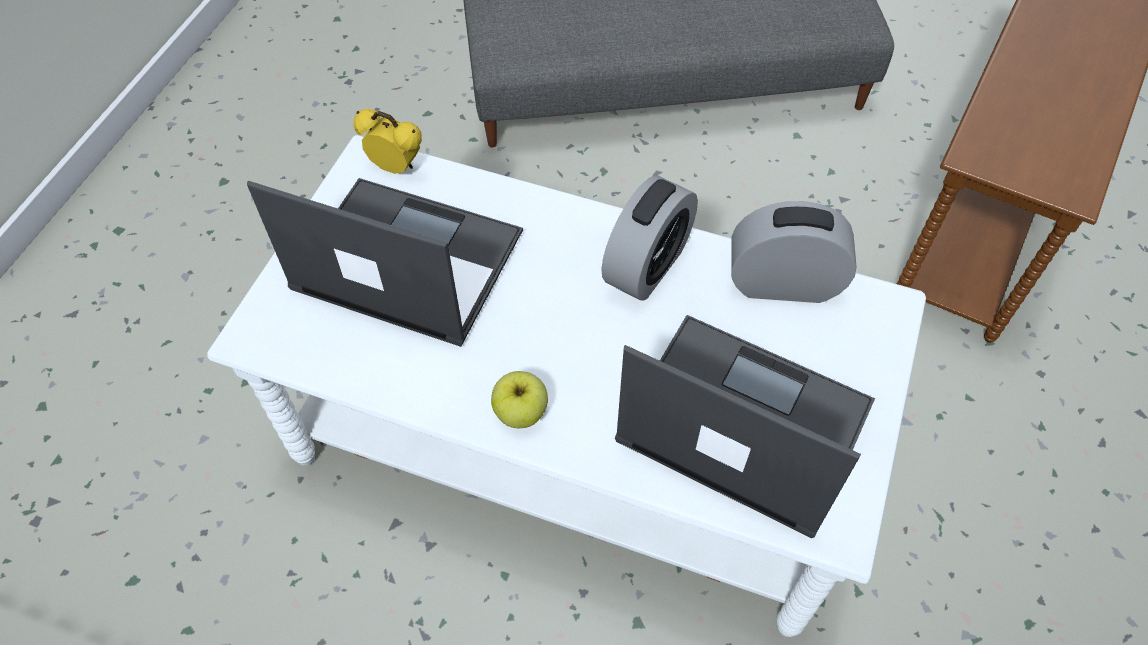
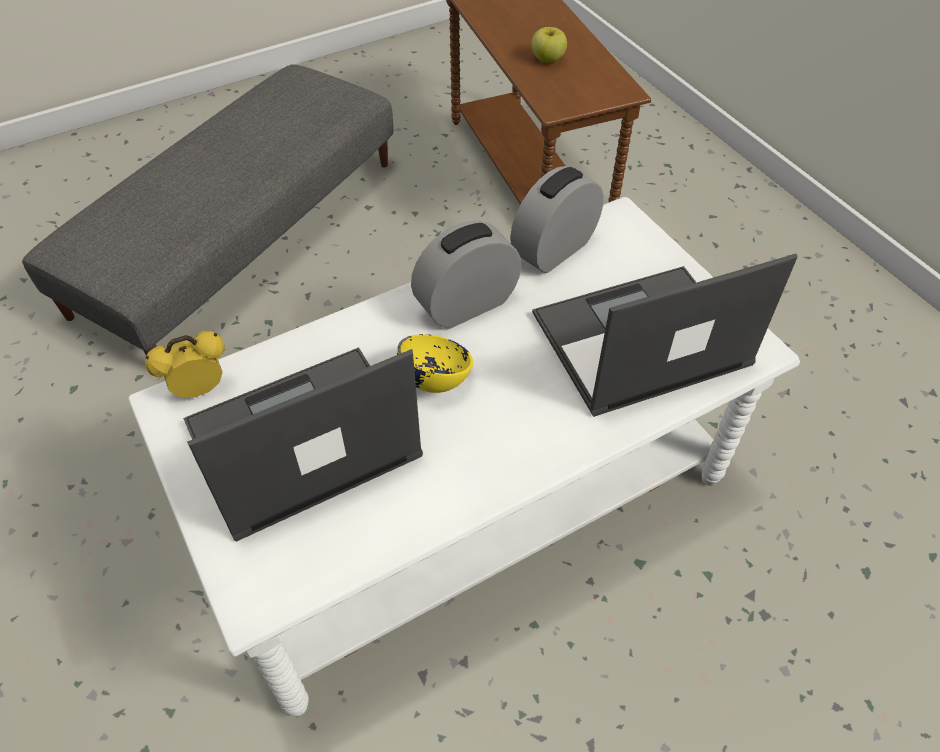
camera: 50 degrees left, 5 degrees down
apple [491,371,548,428] -> apple moved to [532,27,567,63]
alarm clock [601,175,698,301] -> alarm clock turned 105 degrees counterclockwise [411,221,521,329]
none -> yellow bowl [397,334,473,393]

